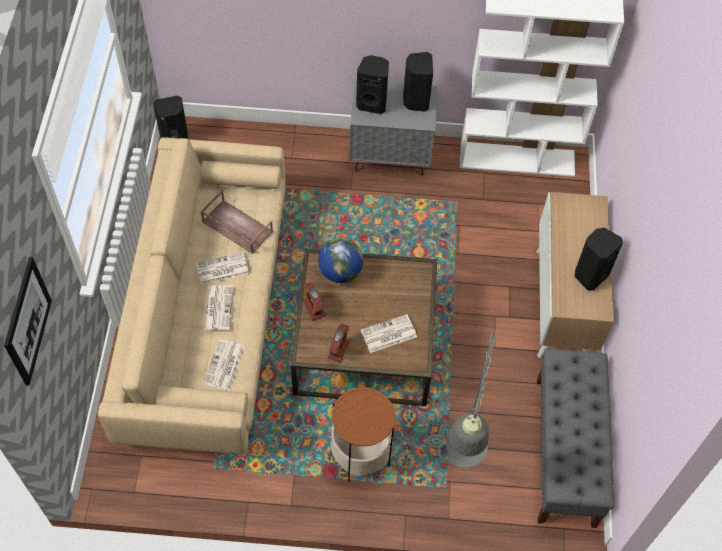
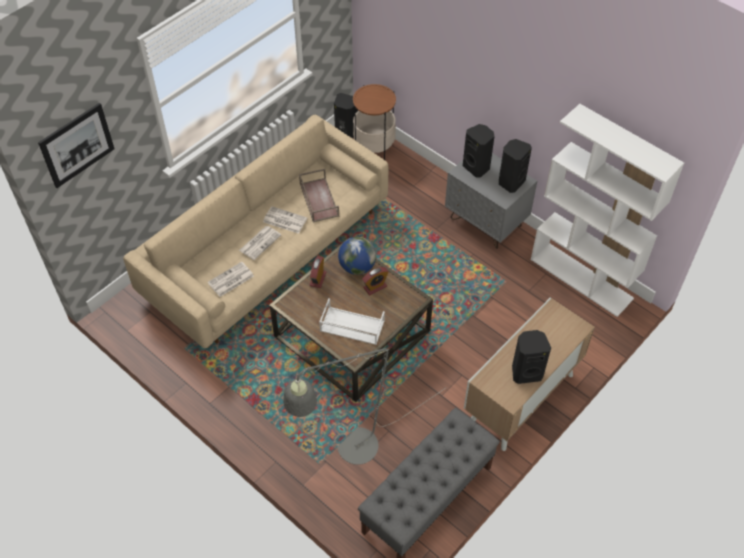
camera: 40 degrees right, 5 degrees down
alarm clock [328,323,350,362] -> alarm clock moved to [362,267,389,295]
side table [331,387,395,482] -> side table moved to [353,84,396,160]
newspaper [361,314,417,353] -> white tray [319,298,385,345]

